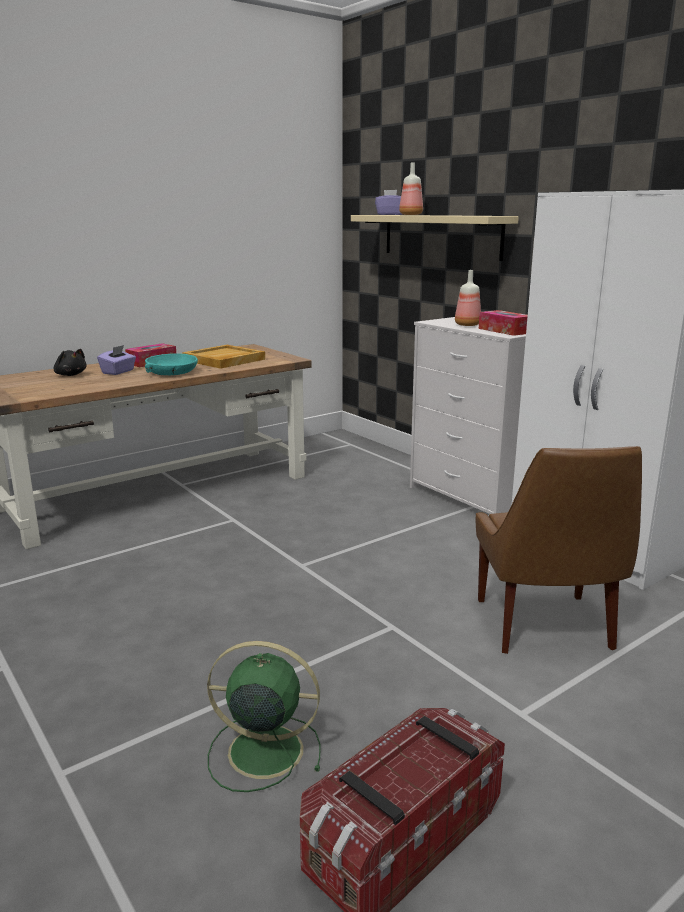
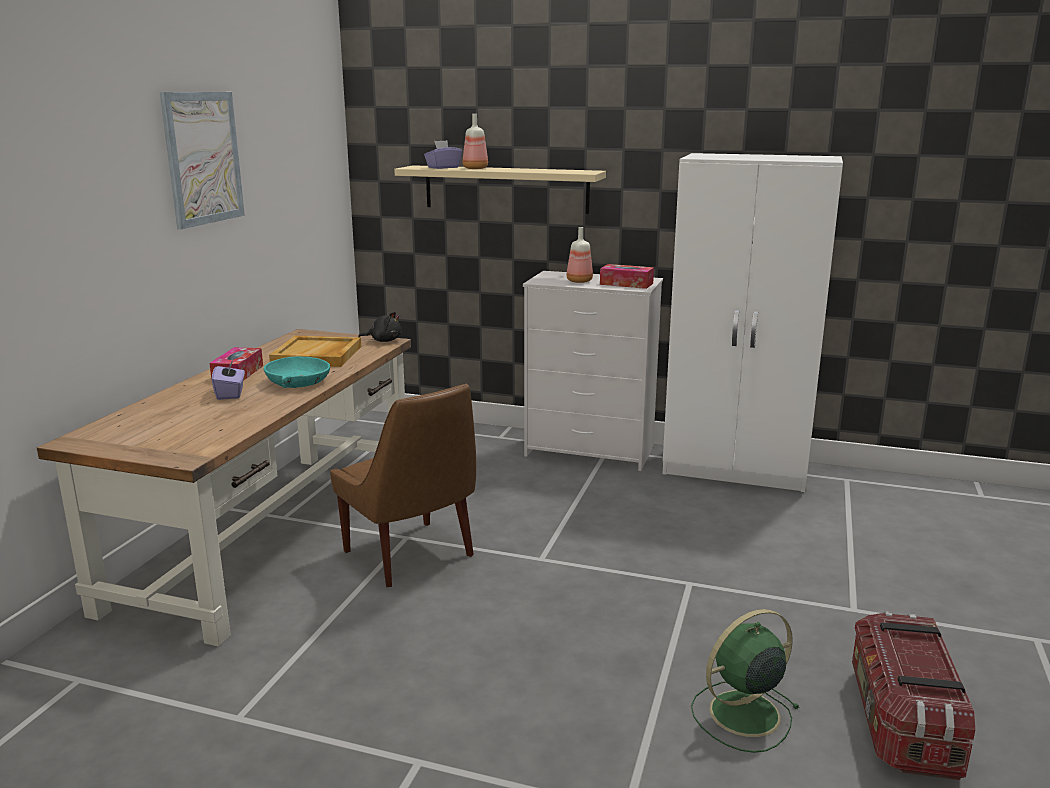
camera: 35 degrees left, 0 degrees up
black plush toy [54,349,87,376] -> black plush toy moved to [358,312,402,342]
brown chair [476,446,642,654] -> brown chair moved to [330,384,476,587]
none -> picture [160,92,245,229]

